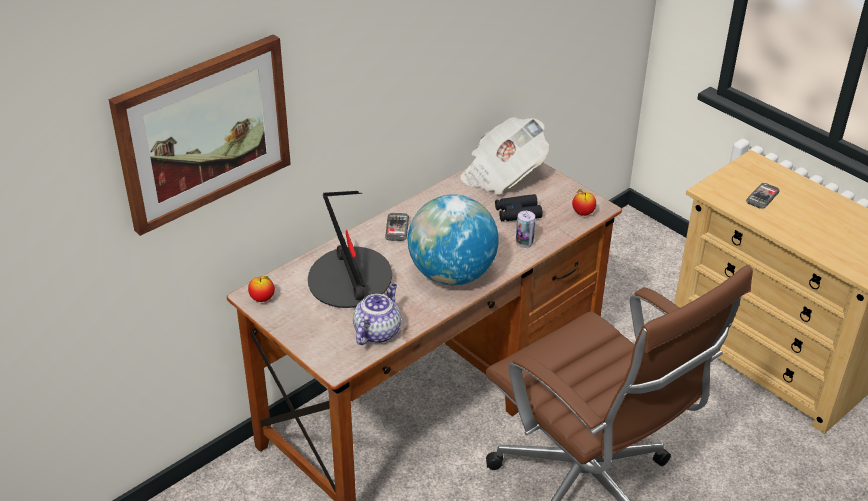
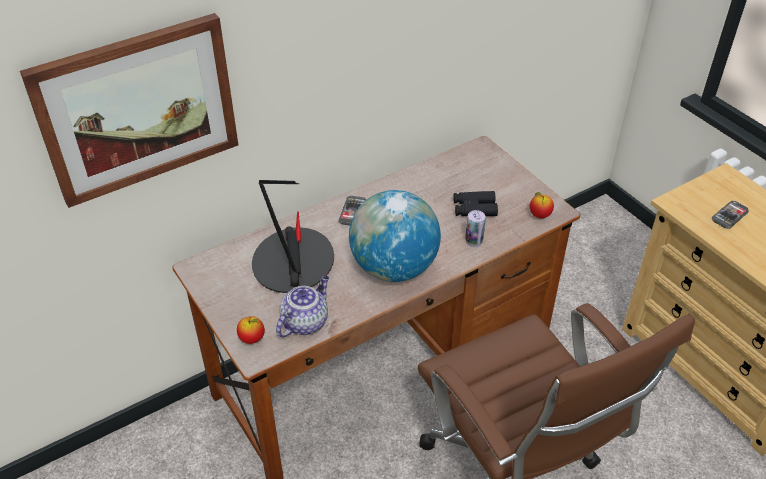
camera: 10 degrees right, 5 degrees up
apple [248,276,275,302] -> apple moved to [237,316,265,344]
newspaper [460,117,549,194] -> none

